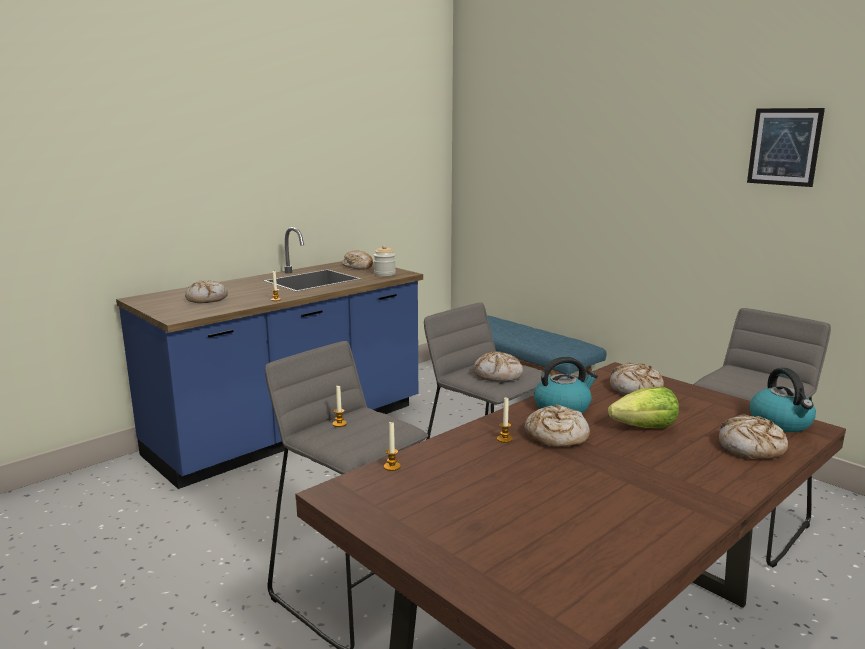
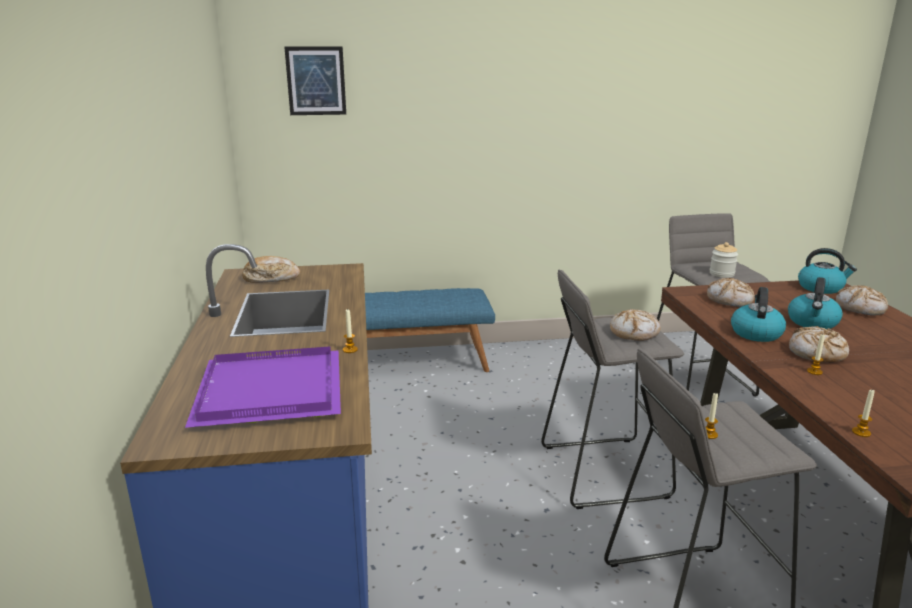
camera: 55 degrees left, 5 degrees up
bread [185,280,228,303] -> purple tray [185,347,341,428]
jar [374,245,396,276] -> jar moved to [710,242,738,278]
lettuce [608,387,679,428] -> kettle [788,277,843,329]
picture [747,108,825,187] -> picture moved to [284,46,346,115]

